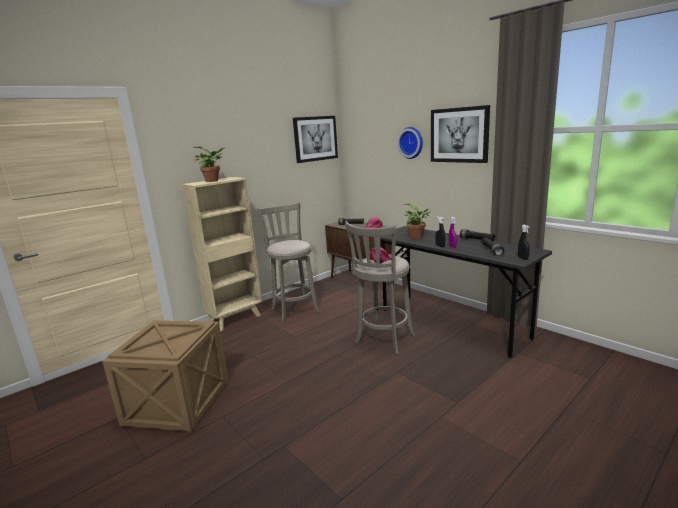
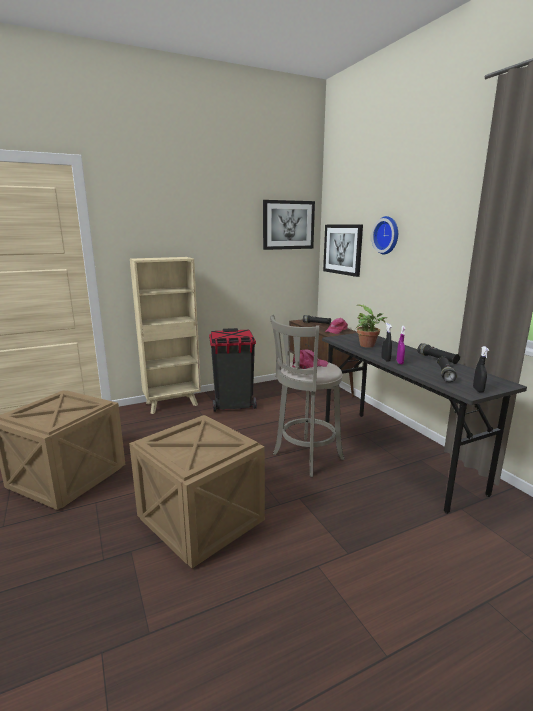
camera: 15 degrees right, 0 degrees up
potted plant [194,147,225,182] -> none
grey stool [257,202,321,322] -> black trash can [209,328,257,412]
picture [431,105,490,163] -> picture moved to [323,224,363,277]
none -> crate [129,415,265,568]

